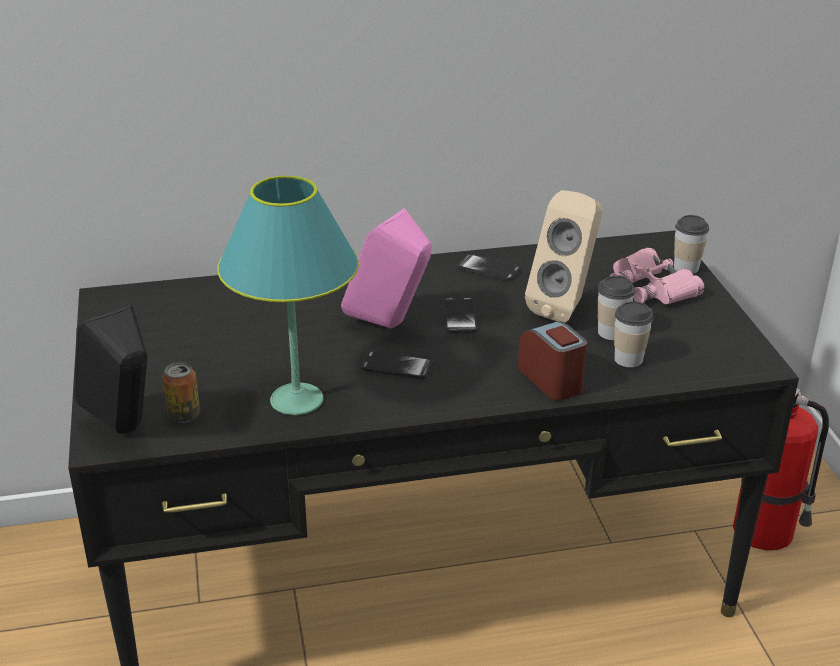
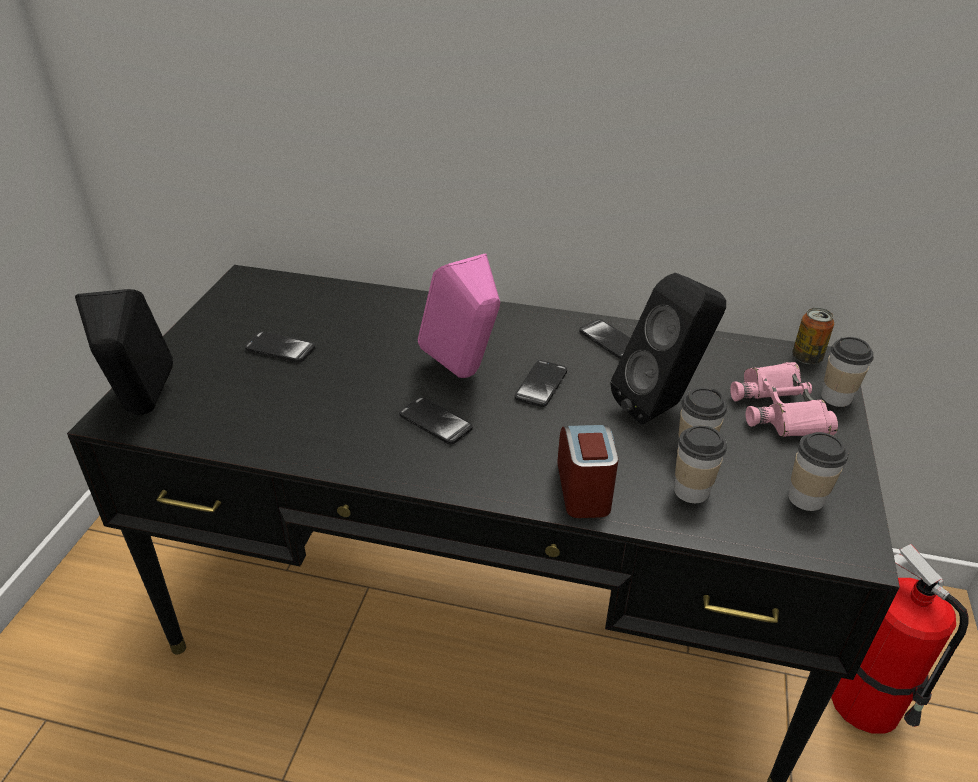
camera: 25 degrees right, 5 degrees up
can [162,362,200,423] -> can moved to [792,308,834,364]
turquoise table lamp [217,176,359,415] -> none
beige speaker [525,190,603,323] -> black speaker [610,273,726,424]
none -> phone [245,331,315,363]
none -> cup [788,432,848,511]

